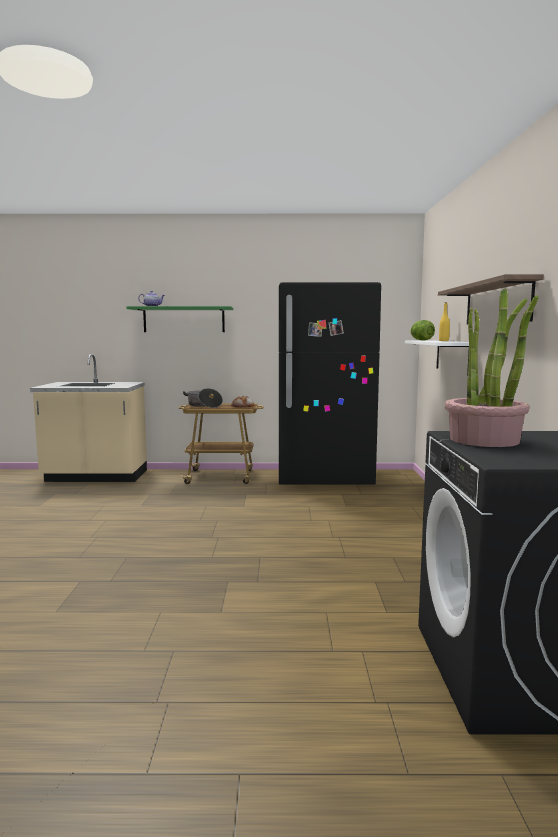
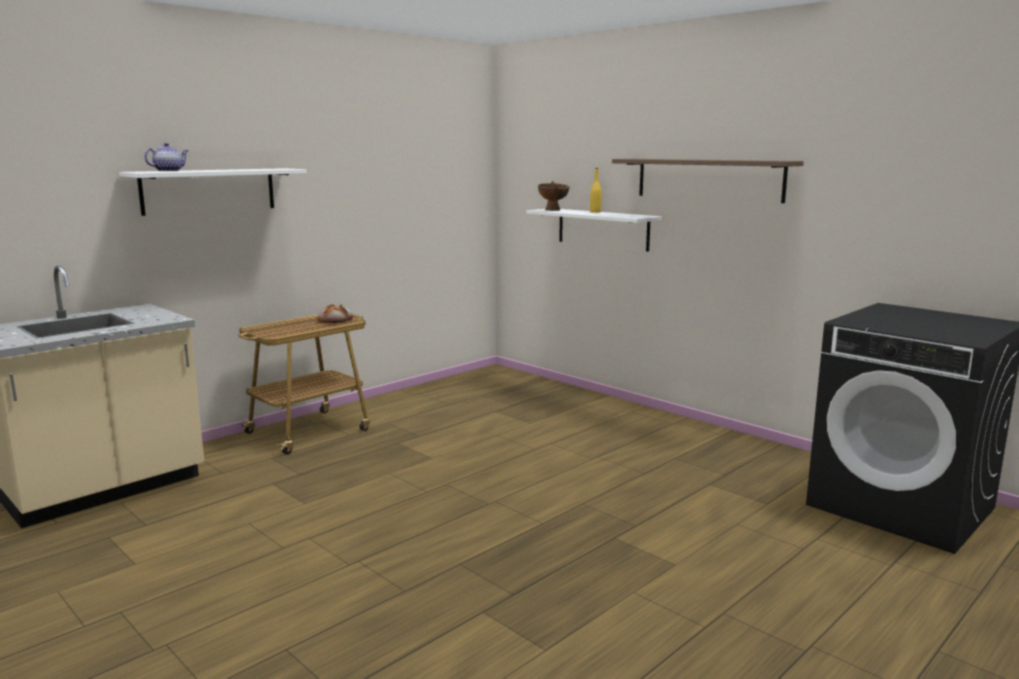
camera: 45 degrees left, 5 degrees up
green shelf [126,306,233,332] -> white shelf [119,168,307,216]
cooking pot [183,388,223,408] -> none
black fridge [279,282,381,485] -> none
lettuce [410,320,435,341] -> brown bowl [538,181,569,211]
potted plant [445,289,539,447] -> none

